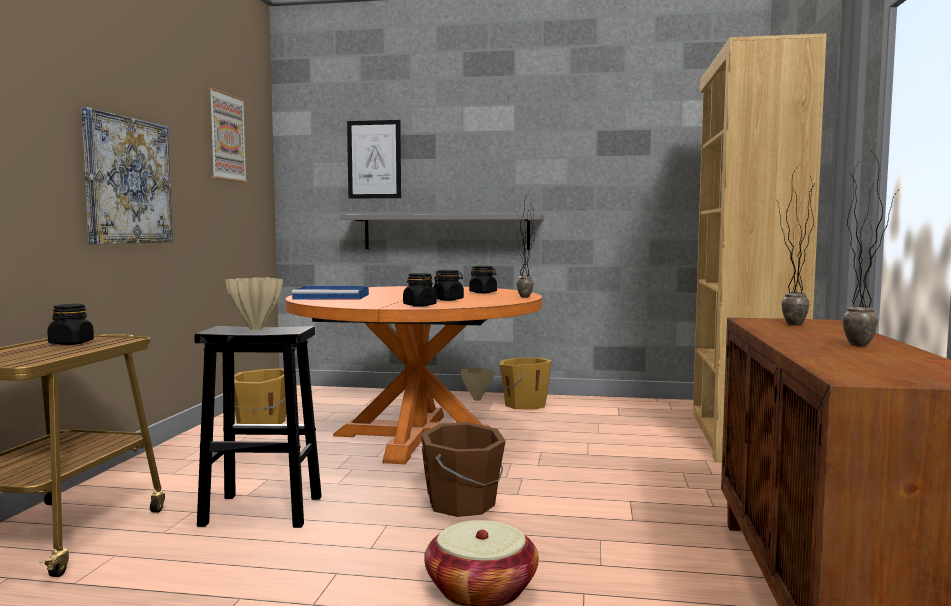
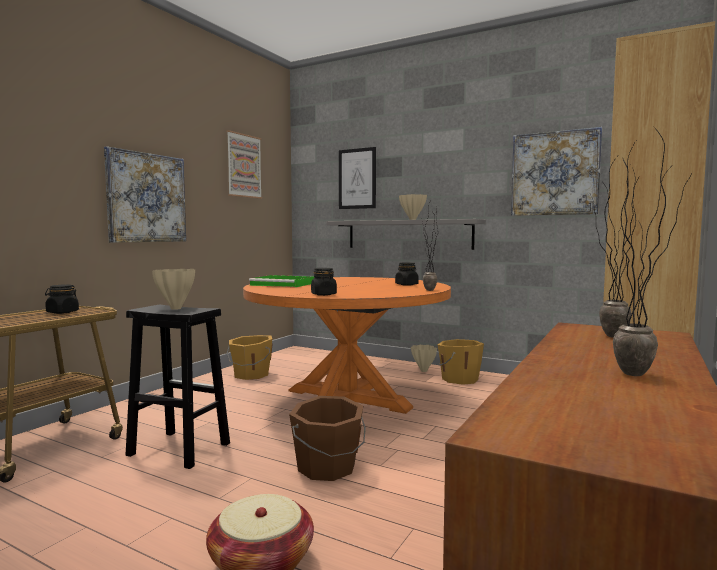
camera: 20 degrees right, 0 degrees up
blue tray [292,286,369,300] -> green tray [249,275,314,288]
black jar [433,270,464,301] -> none
none -> beige vase [399,194,427,220]
none -> picture [511,127,602,216]

